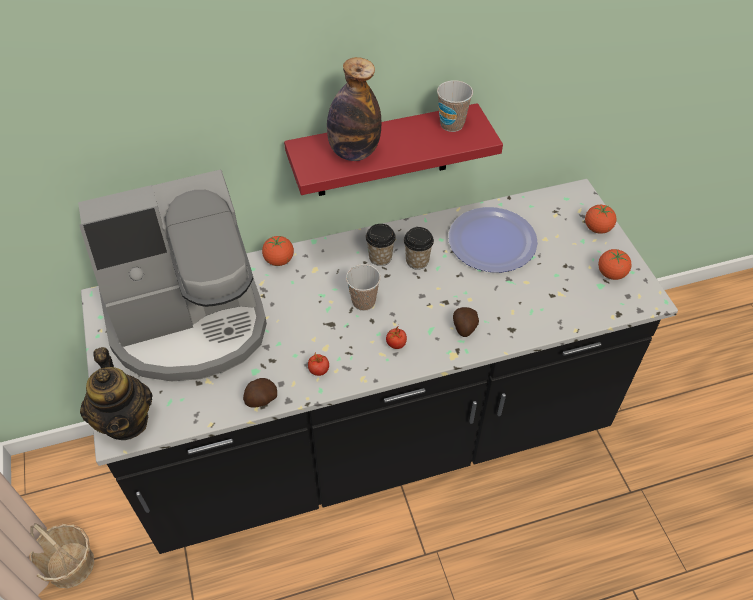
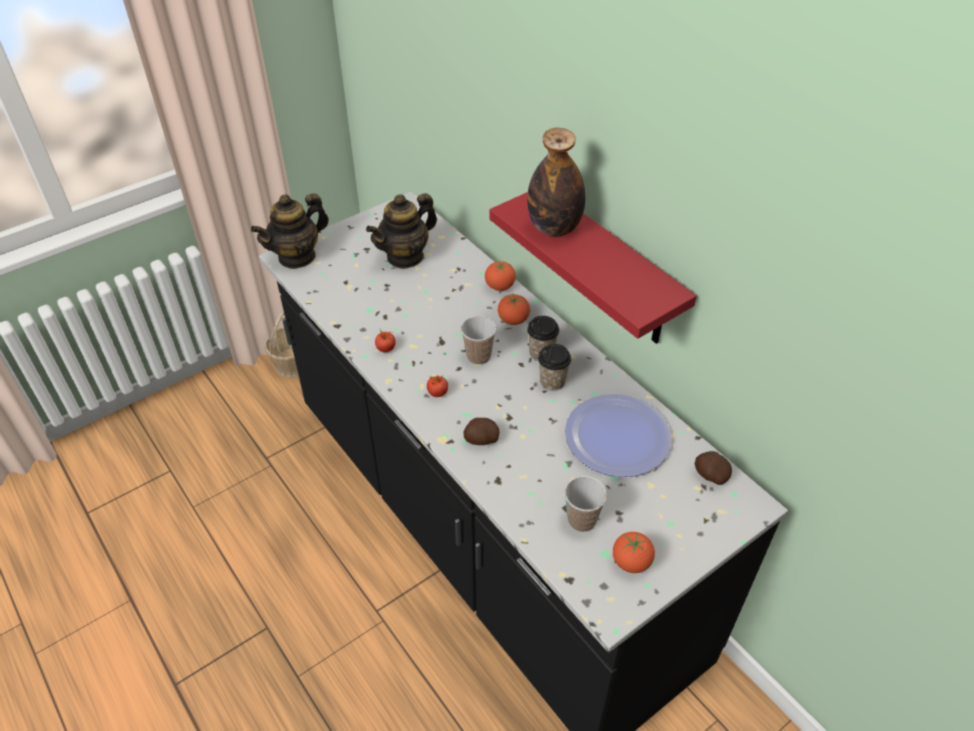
camera: 70 degrees right, 5 degrees down
coffee machine [78,170,267,381] -> teapot [366,193,437,269]
potato [243,378,277,408] -> potato moved to [694,451,732,485]
cup [437,80,473,132] -> cup moved to [564,476,607,532]
tomato [585,204,617,234] -> tomato moved to [498,294,530,325]

